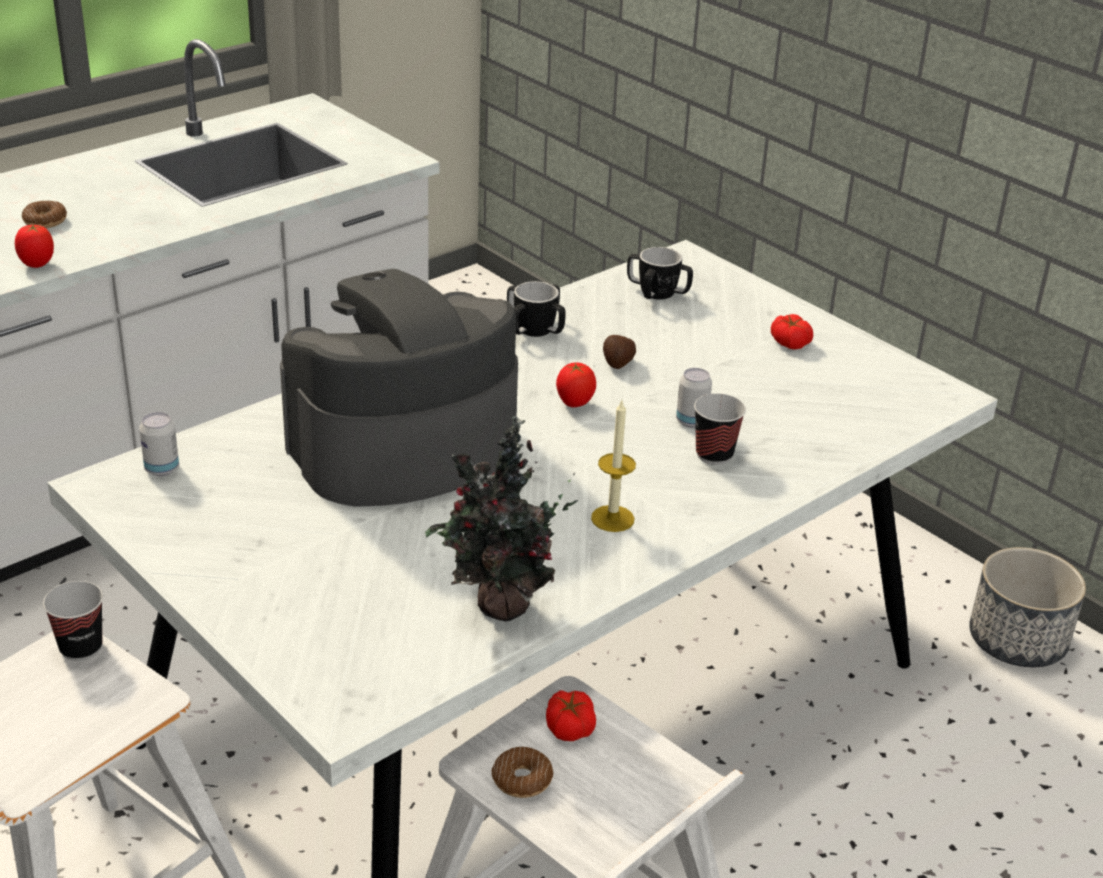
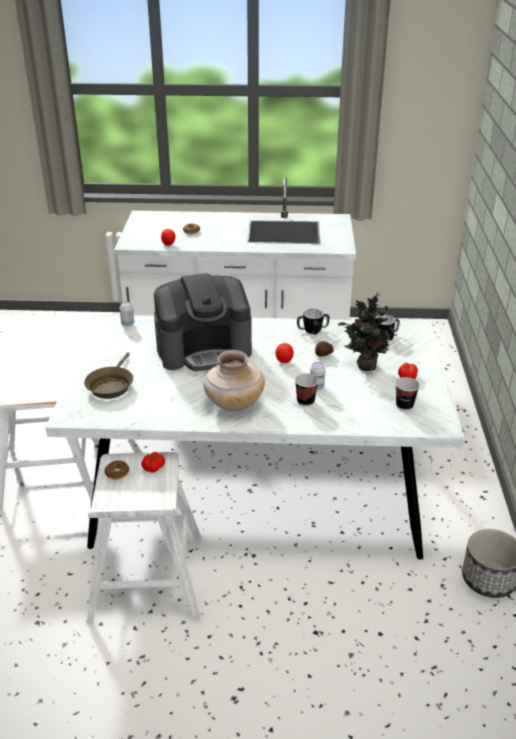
camera: 45 degrees right, 0 degrees up
cup [43,581,103,661] -> cup moved to [395,377,420,411]
coffee machine [280,269,518,507] -> coffee machine turned 150 degrees clockwise [154,273,252,371]
potted plant [425,416,578,622] -> potted plant moved to [338,293,401,371]
candle [591,401,636,532] -> beige vase [203,350,265,412]
none -> brown frying pan [84,352,133,399]

